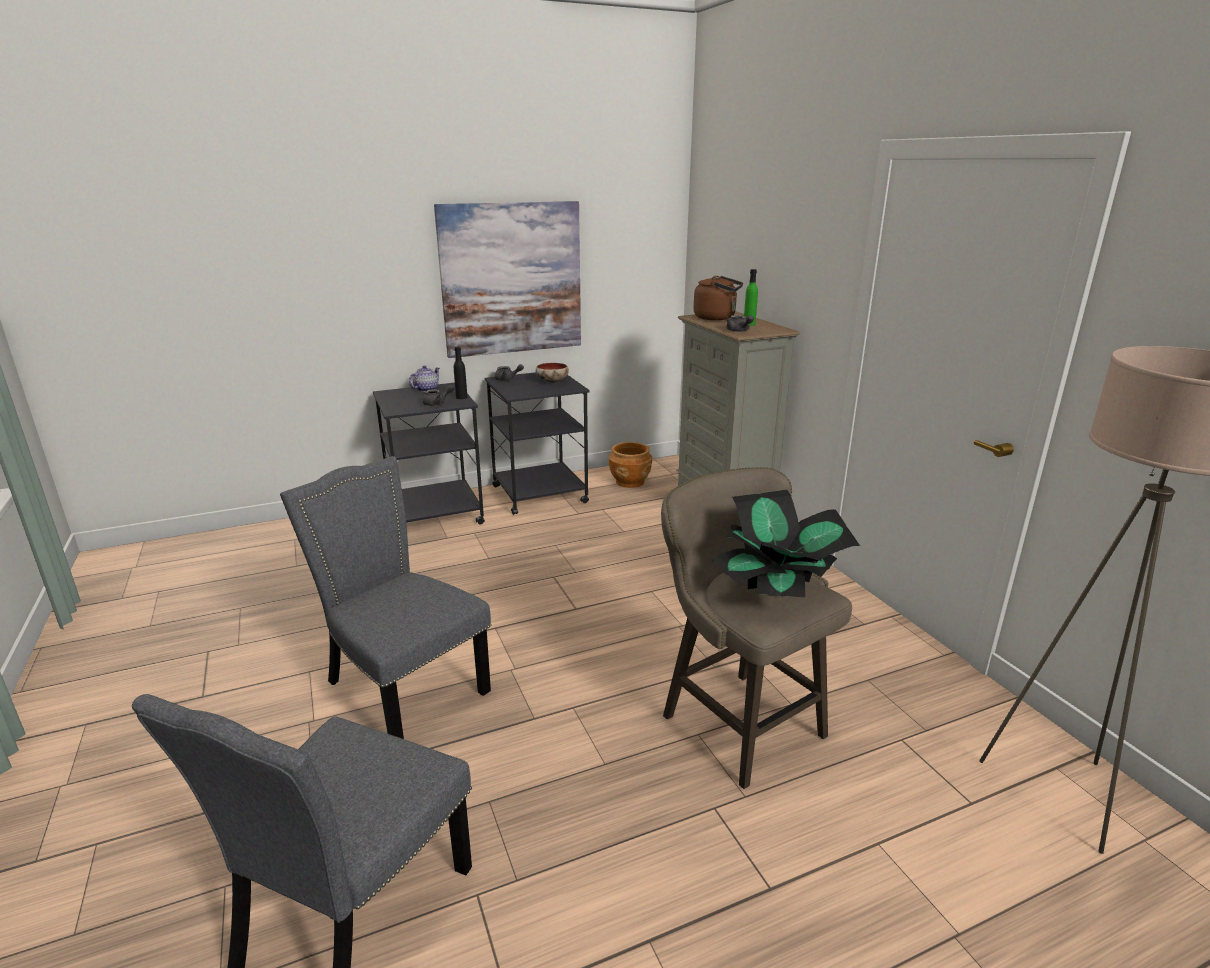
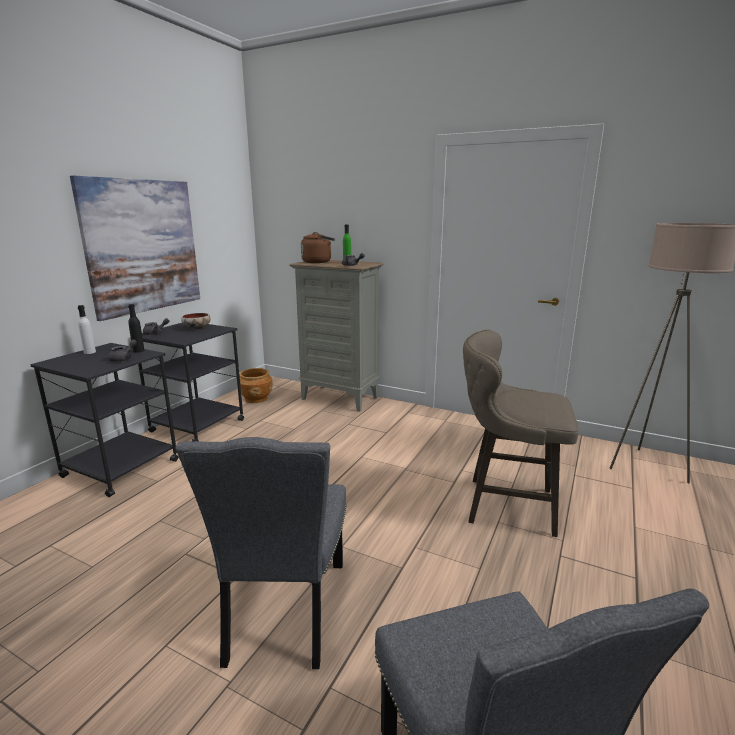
camera: 40 degrees left, 5 degrees down
grey chair [280,456,492,739] -> grey chair turned 90 degrees counterclockwise [176,437,347,669]
teapot [409,365,440,392] -> white bottle [78,305,96,354]
potted plant [712,490,860,598] -> none

